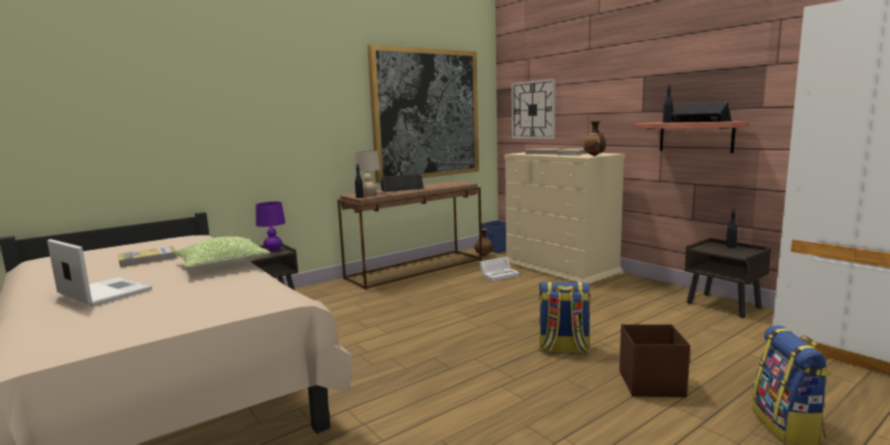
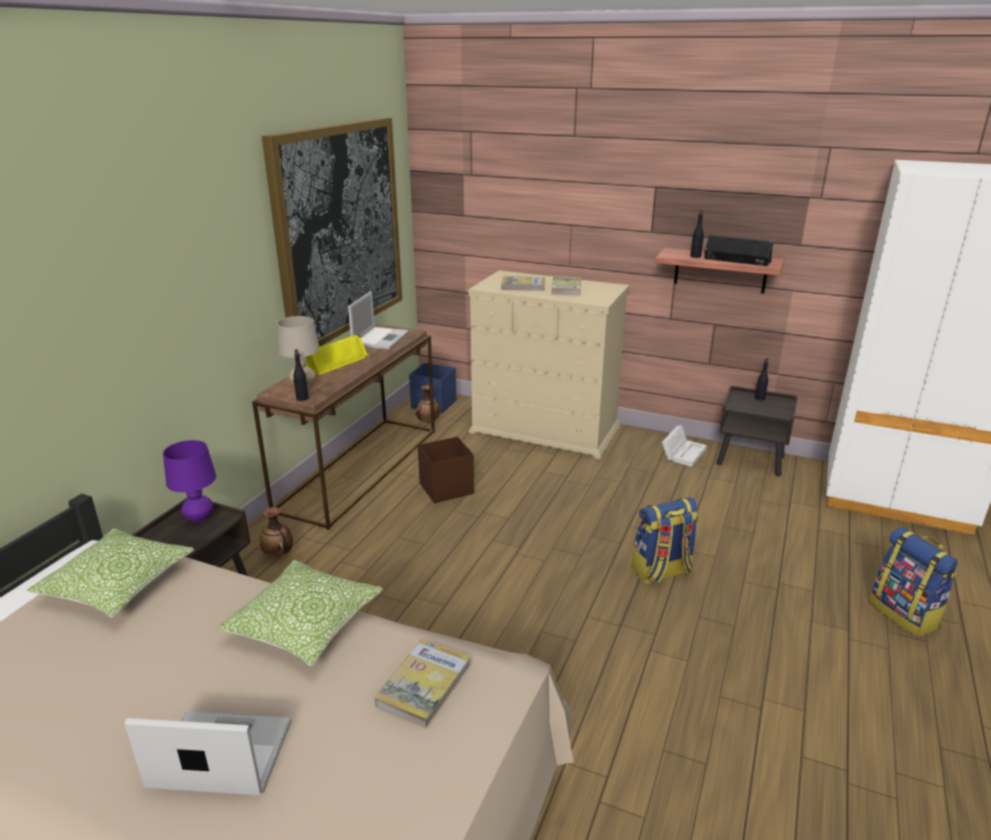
camera: 30 degrees left, 15 degrees up
book [118,246,177,267] -> book moved to [374,639,471,728]
black speaker [380,174,424,192] -> yellow speaker [305,333,369,375]
white storage box [479,257,519,281] -> white storage box moved to [662,425,707,467]
wall clock [511,79,555,139] -> none
vase [584,121,606,156] -> vase moved to [260,507,293,557]
brown storage box [619,324,690,397] -> brown storage box moved to [418,437,474,503]
none -> pillow [27,528,194,618]
none -> laptop [348,291,409,349]

